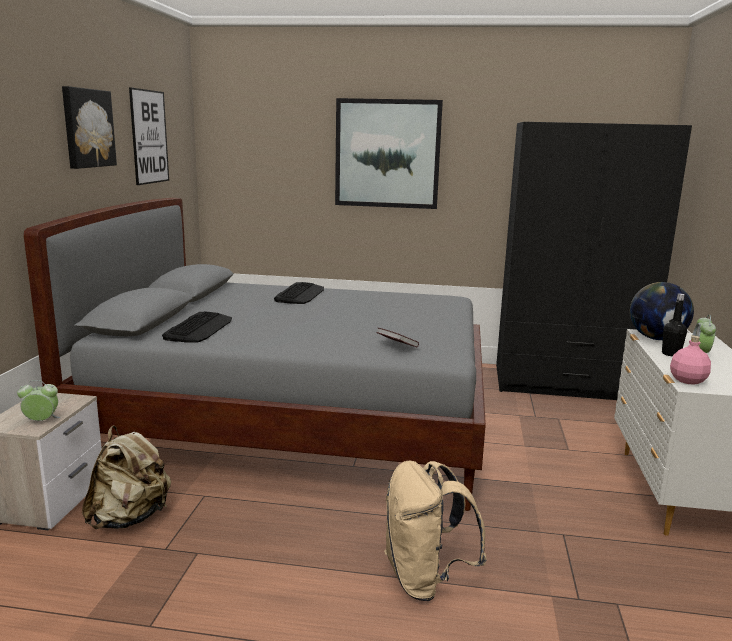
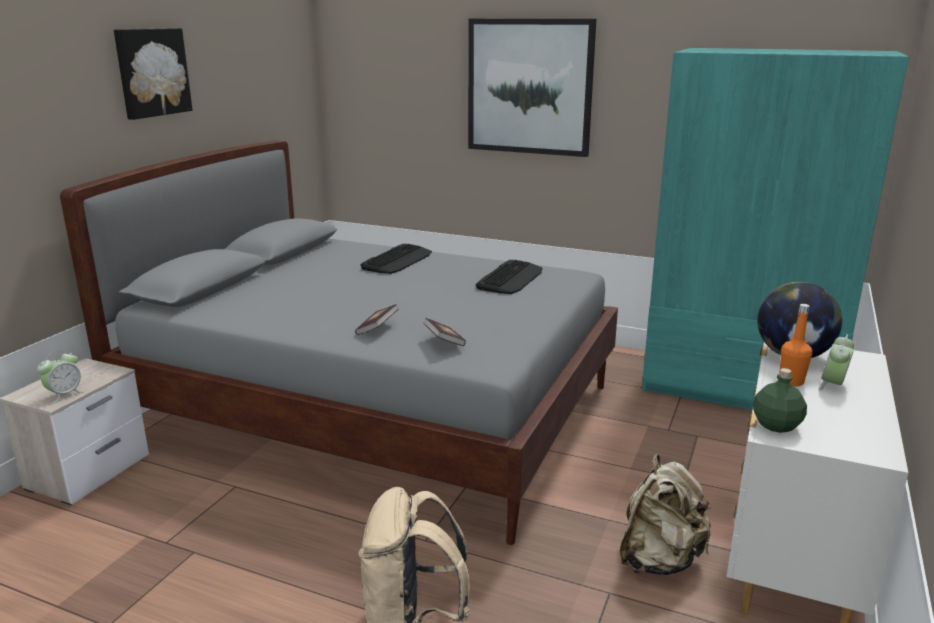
camera: 15 degrees right, 5 degrees up
alarm clock [17,380,61,421] -> alarm clock turned 120 degrees clockwise [37,350,85,403]
beige backpack [82,425,171,529] -> beige backpack moved to [620,454,712,575]
picture [129,87,169,185] -> none
keyboard [162,311,232,343] -> keyboard moved to [476,260,543,294]
black wardrobe [496,122,692,400] -> turquoise wardrobe [642,48,909,410]
black bottle [662,293,687,357] -> orange bottle [779,304,813,386]
pink bottle [670,336,711,385] -> green bottle [753,368,807,433]
none -> book [355,304,399,335]

